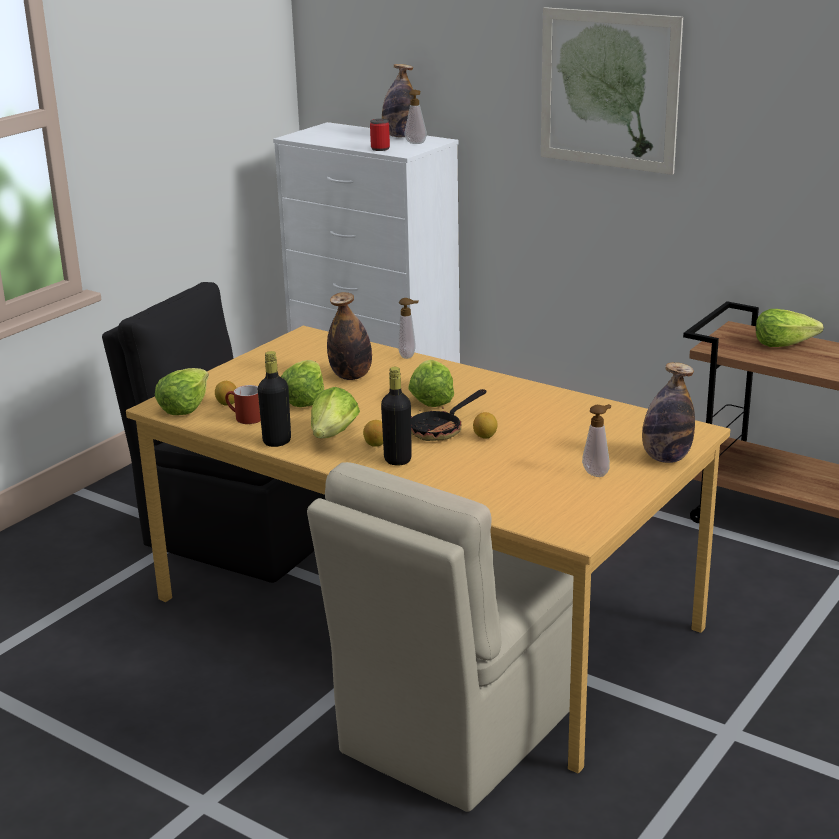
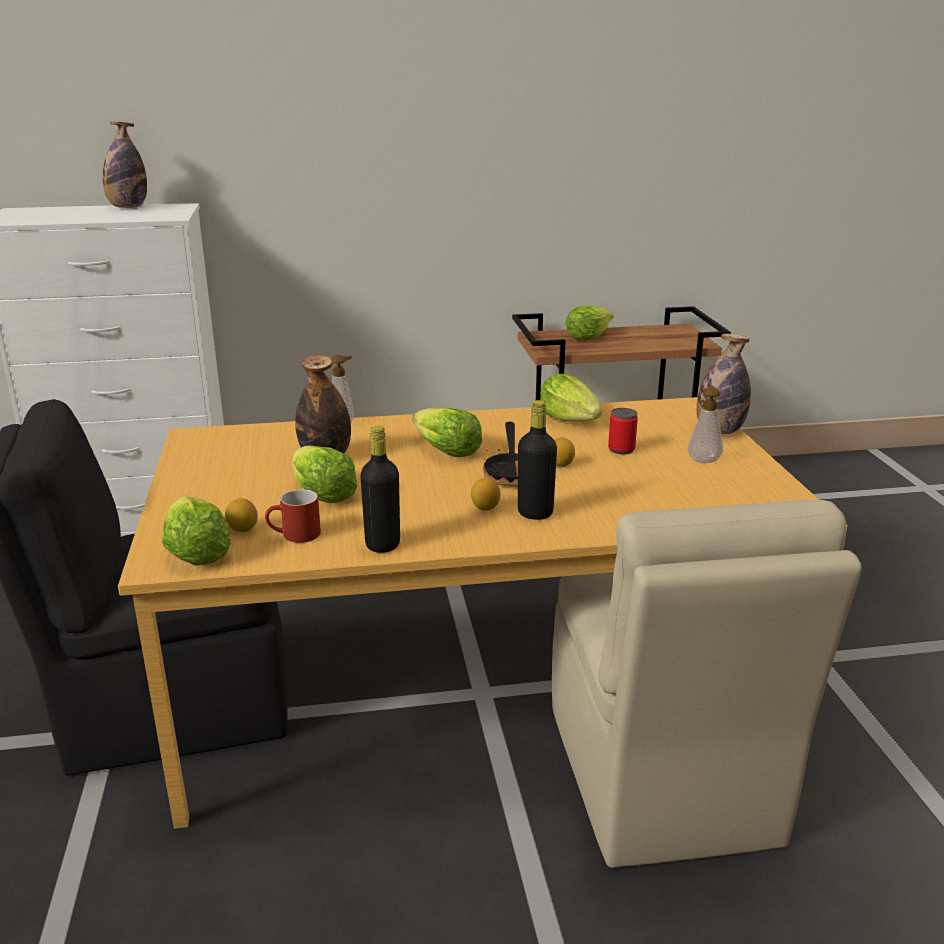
camera: 45 degrees left, 0 degrees up
lettuce [311,387,360,438] -> lettuce moved to [540,374,602,422]
can [370,119,390,151] -> can moved to [608,408,638,455]
soap dispenser [405,90,427,144] -> none
picture [541,7,683,175] -> none

